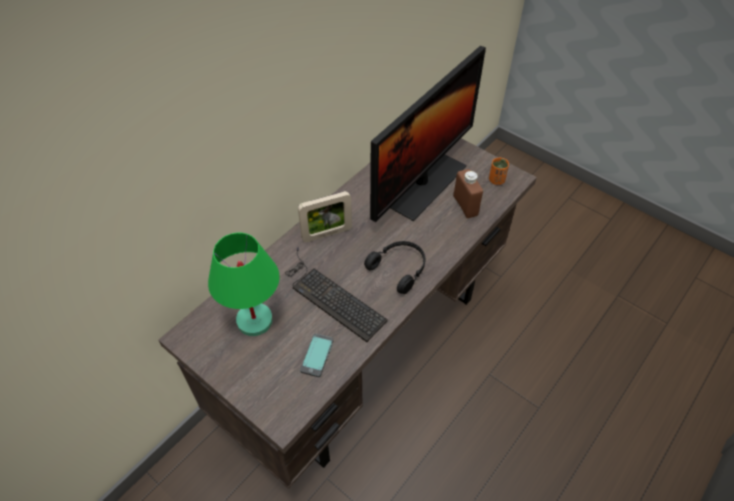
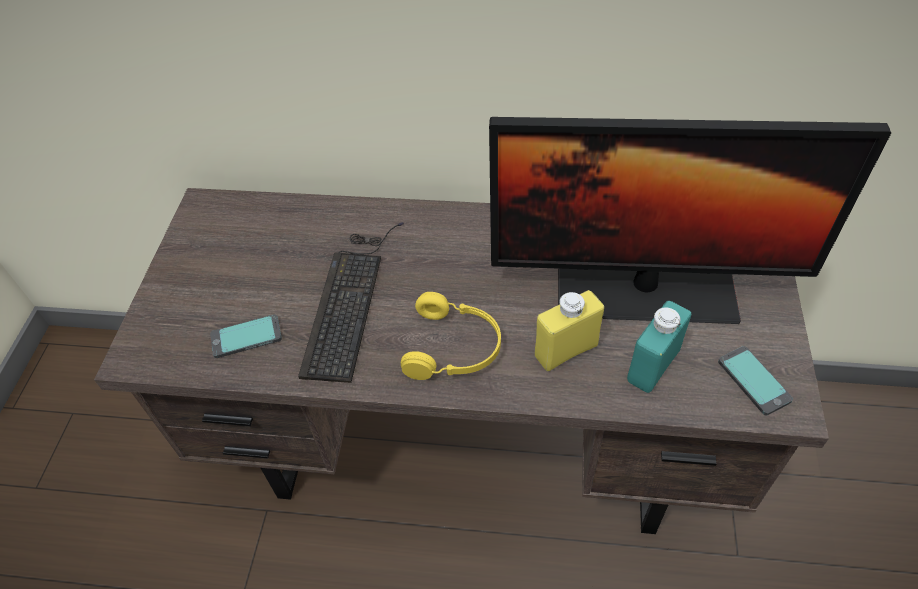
camera: 60 degrees right, 0 degrees up
green table lamp [208,233,280,336] -> none
picture frame [298,191,352,242] -> none
black headphones [364,241,425,294] -> yellow headphones [401,292,501,380]
brown bottle [453,169,483,218] -> turquoise bottle [627,301,691,393]
orange cup [489,158,509,185] -> phone [718,346,793,416]
none -> yellow bottle [535,290,604,371]

